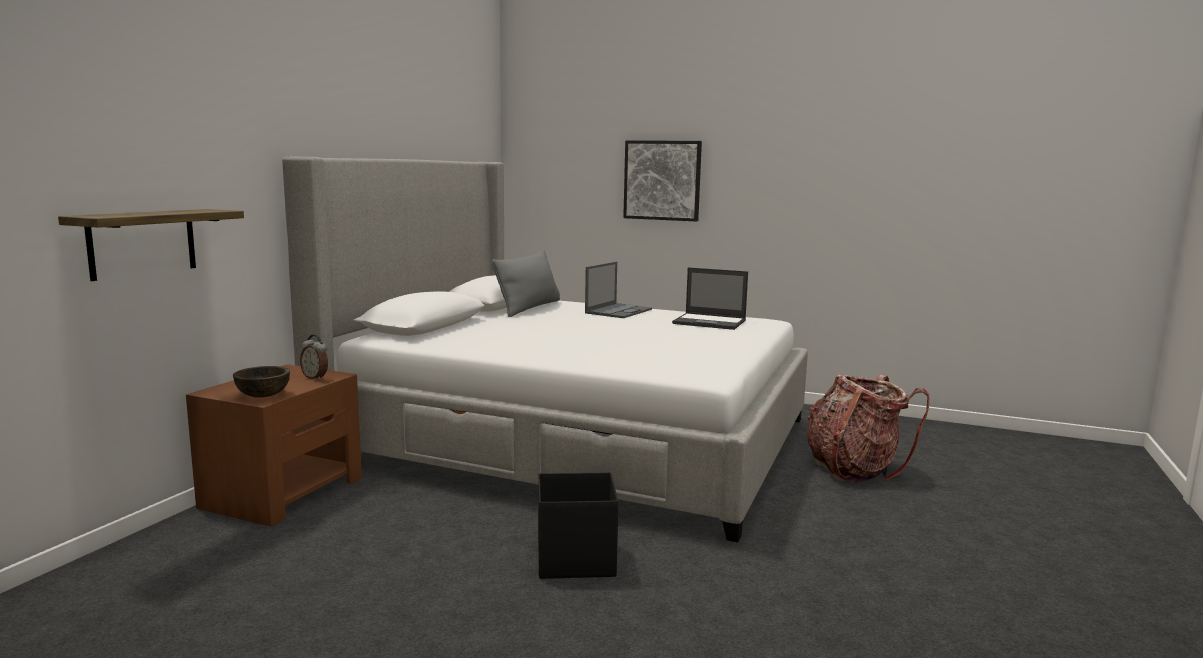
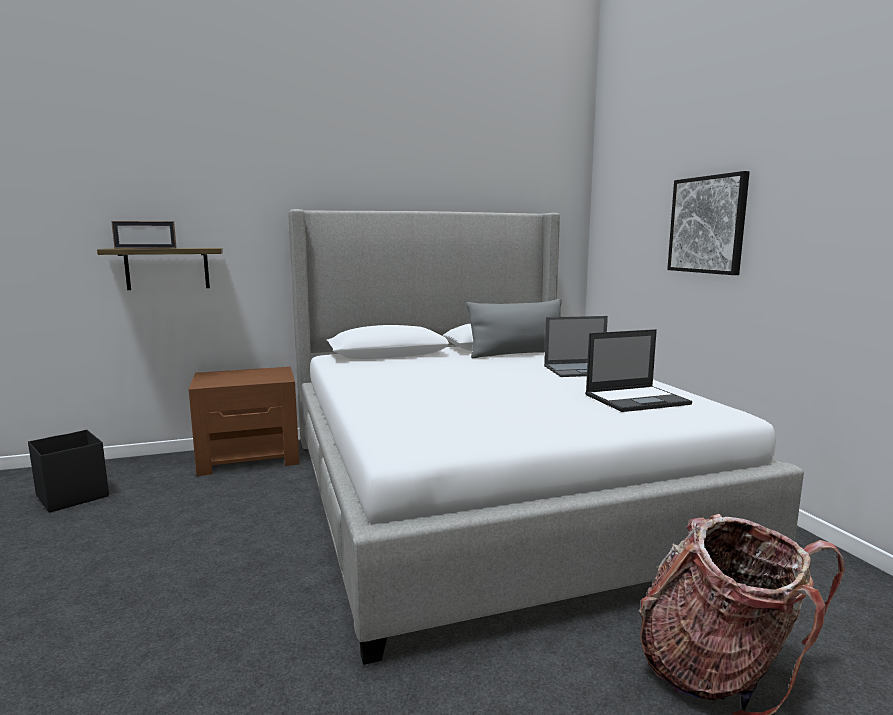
camera: 50 degrees right, 0 degrees up
brown bowl [233,366,290,397] -> none
alarm clock [300,335,328,380] -> none
black storage box [538,472,618,579] -> black storage box moved to [28,430,109,513]
laptop [672,267,748,330] -> laptop turned 90 degrees counterclockwise [585,329,692,412]
none -> picture frame [111,221,177,248]

